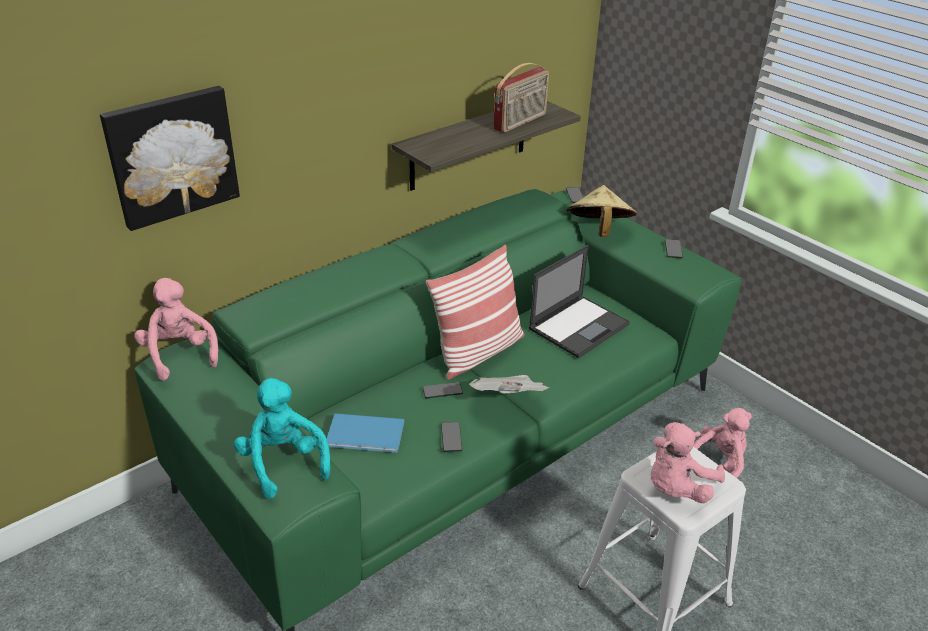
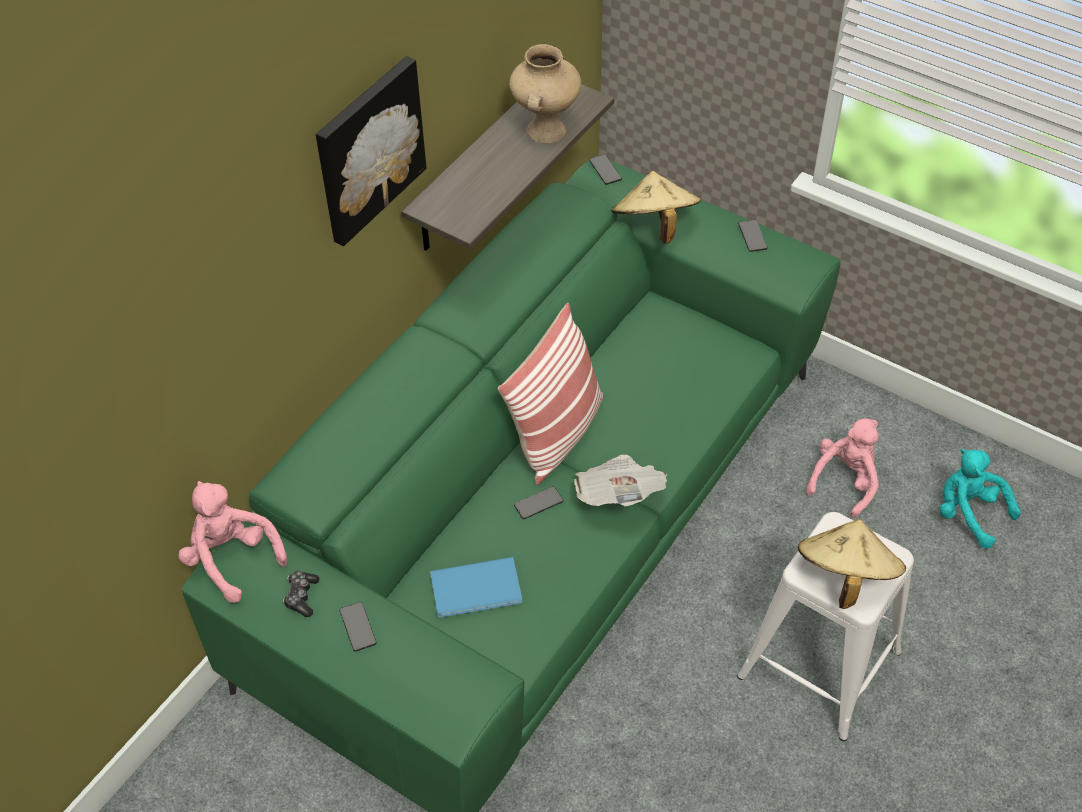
camera: 15 degrees left, 15 degrees up
picture [100,86,240,231] -> picture moved to [316,56,426,246]
turquoise plush toy [234,378,330,499] -> turquoise plush toy moved to [939,449,1021,549]
phone [441,422,462,452] -> phone moved to [340,602,377,652]
radio [494,63,549,133] -> beige vase [509,44,581,144]
laptop [529,245,630,358] -> none
pink plush toy [651,422,725,503] -> beige hat [798,519,906,609]
none -> game controller [283,571,319,617]

